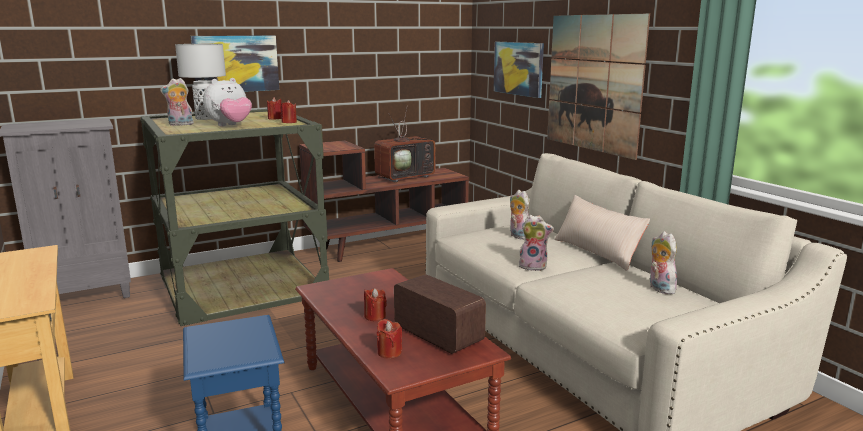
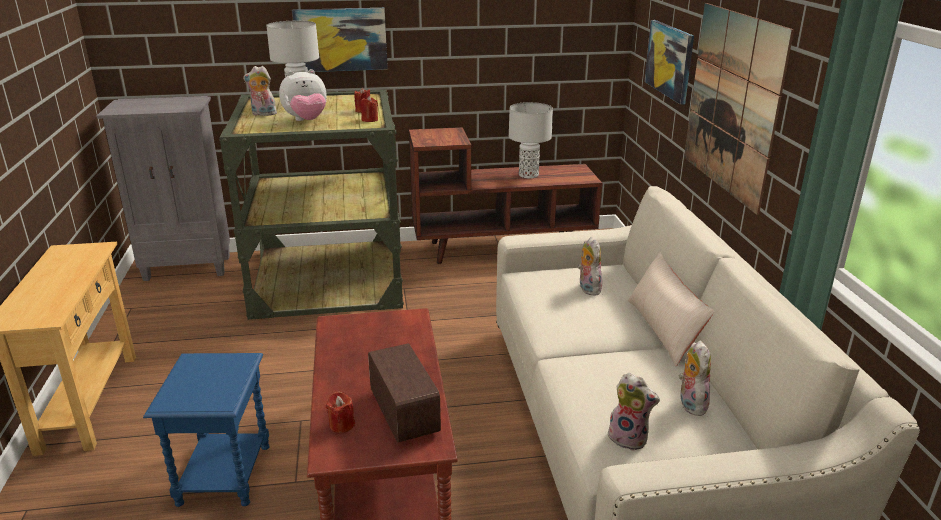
camera: 20 degrees right, 10 degrees up
red candle [364,288,387,321] -> none
television [374,105,435,182] -> white table lamp [509,102,553,178]
plush toy [519,215,554,271] -> plush toy moved to [608,373,660,451]

